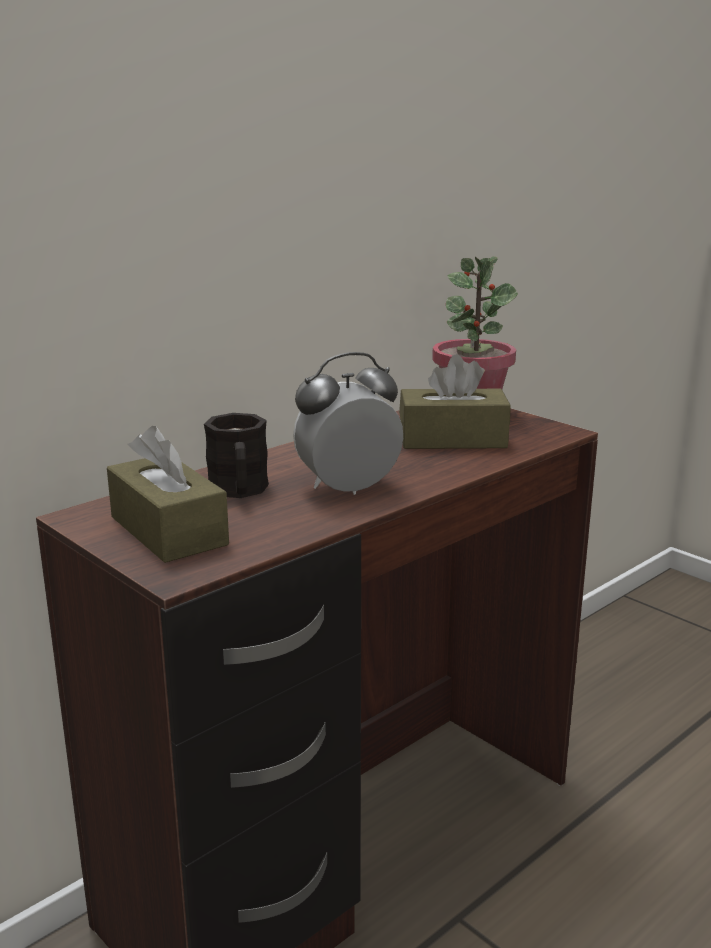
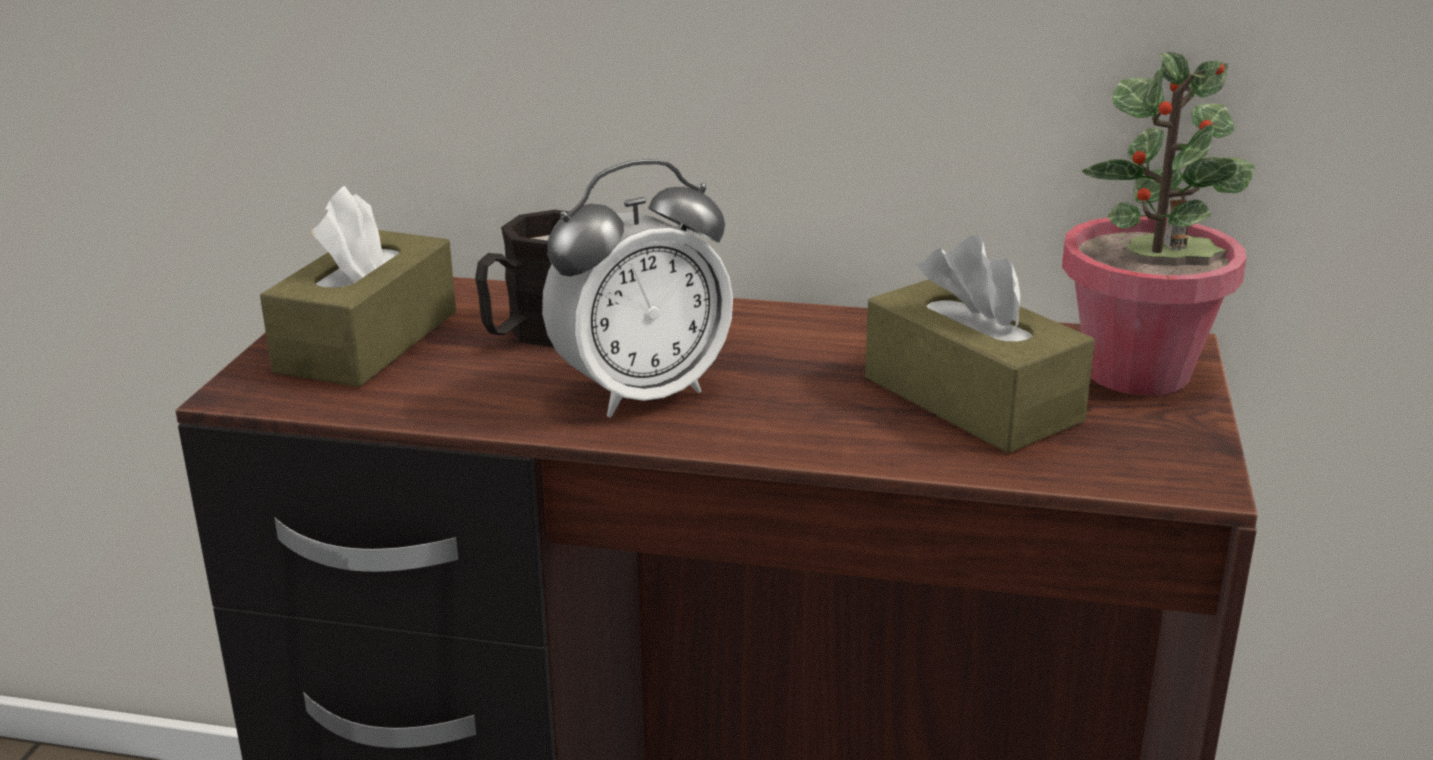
camera: 55 degrees right, 5 degrees up
alarm clock [293,352,403,495] -> alarm clock turned 120 degrees clockwise [542,159,733,418]

